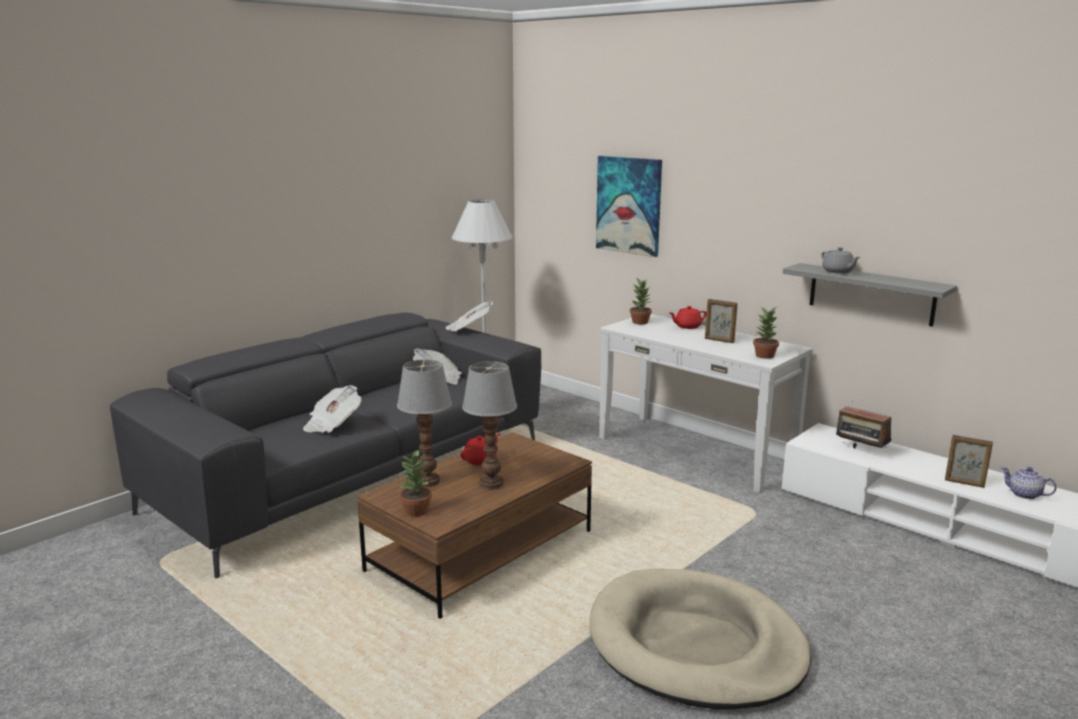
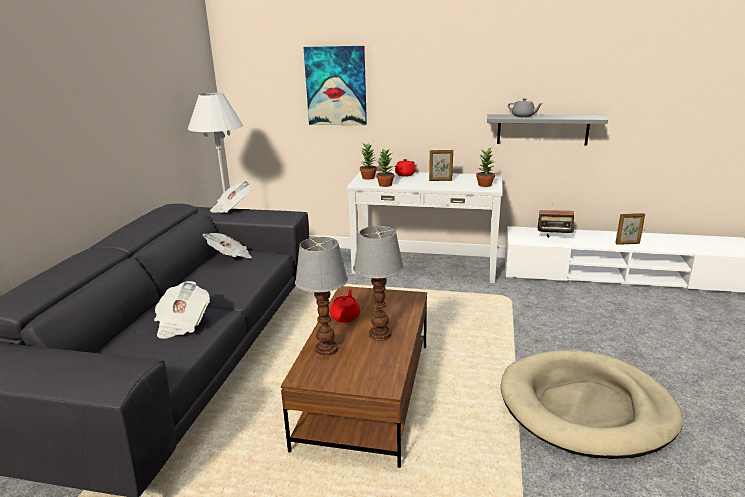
camera: 30 degrees left, 5 degrees up
potted plant [400,449,432,516] -> potted plant moved to [376,148,394,187]
teapot [1001,467,1057,499] -> none

